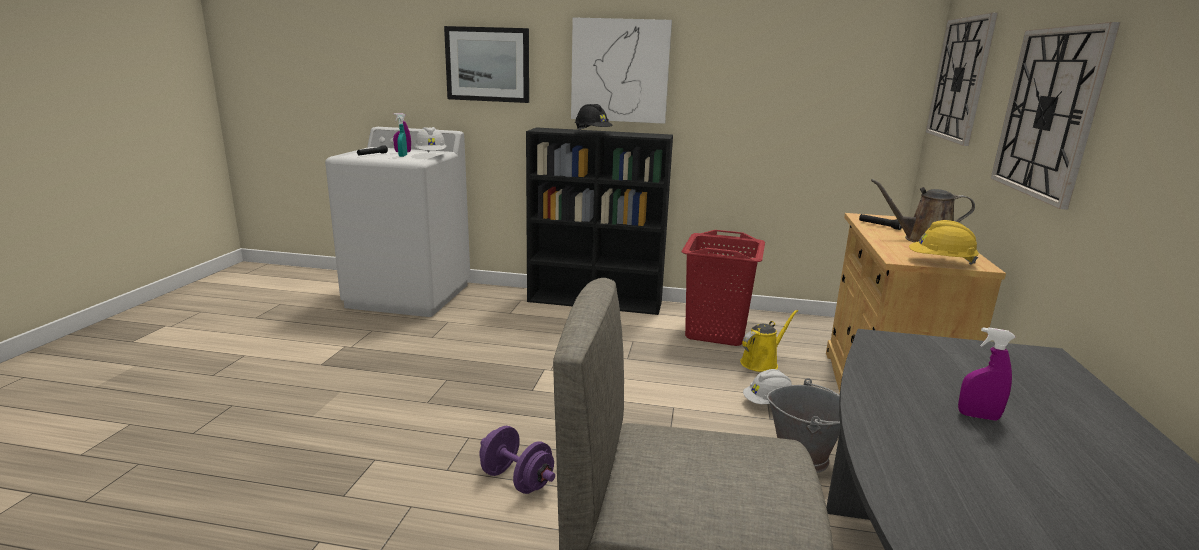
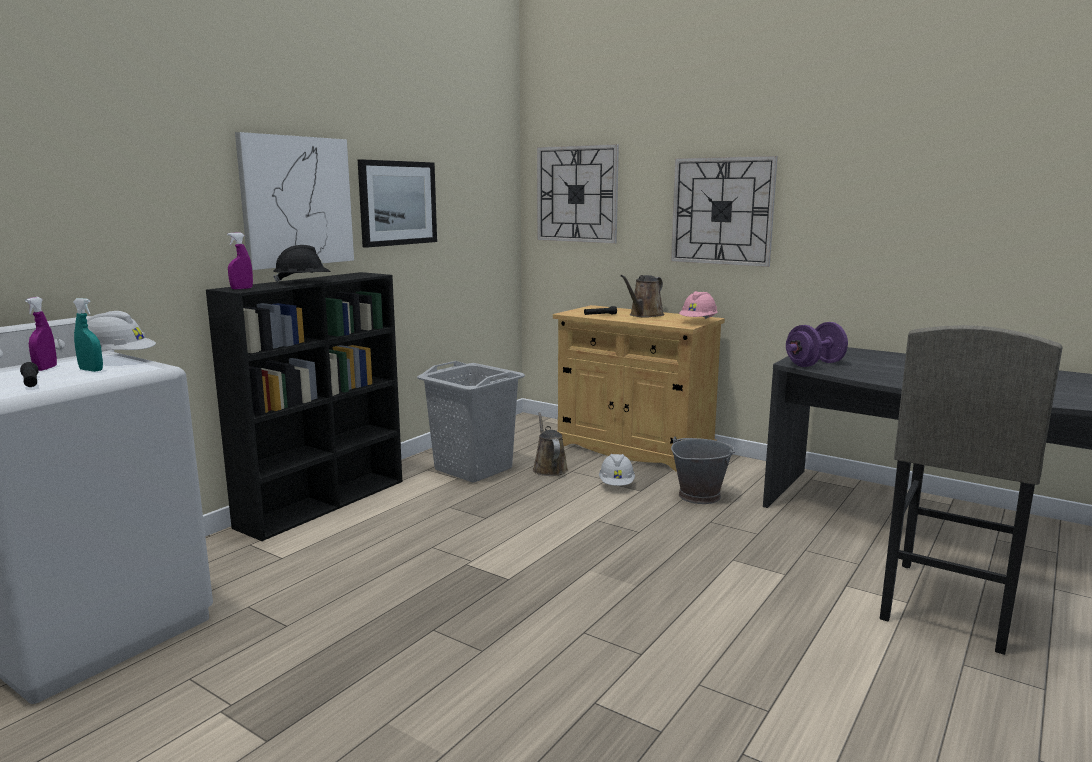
camera: 65 degrees left, 5 degrees down
picture [444,26,529,103] -> picture moved to [358,159,437,248]
purple dumbbell [479,426,555,494] -> purple dumbbell moved to [786,322,848,367]
red laundry basket [682,230,765,346] -> grey laundry basket [417,361,525,483]
yellow watering can [740,309,798,372] -> brown watering can [533,412,568,476]
yellow hard hat [909,220,979,265] -> pink hard hat [679,291,718,319]
purple spray bottle [958,327,1016,421] -> purple spray bottle moved to [227,233,253,289]

